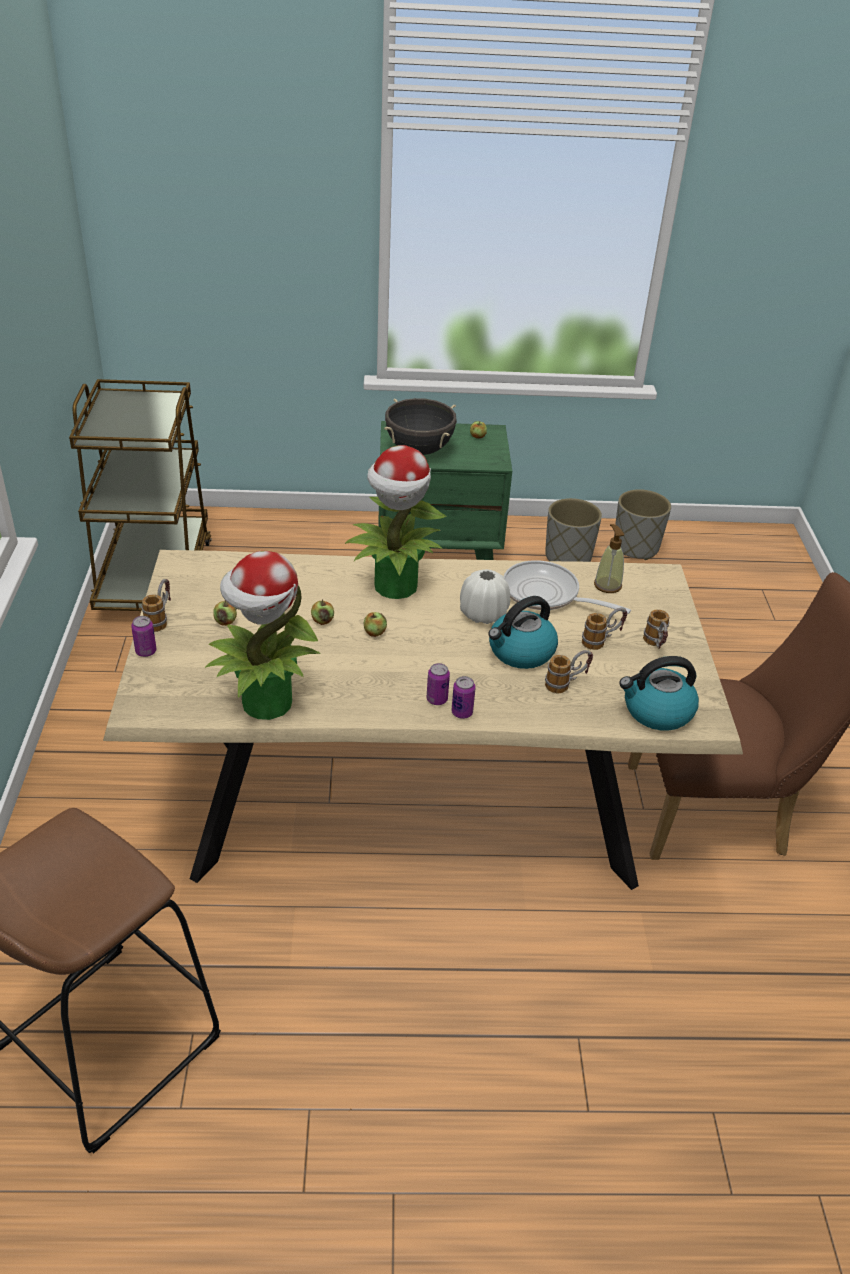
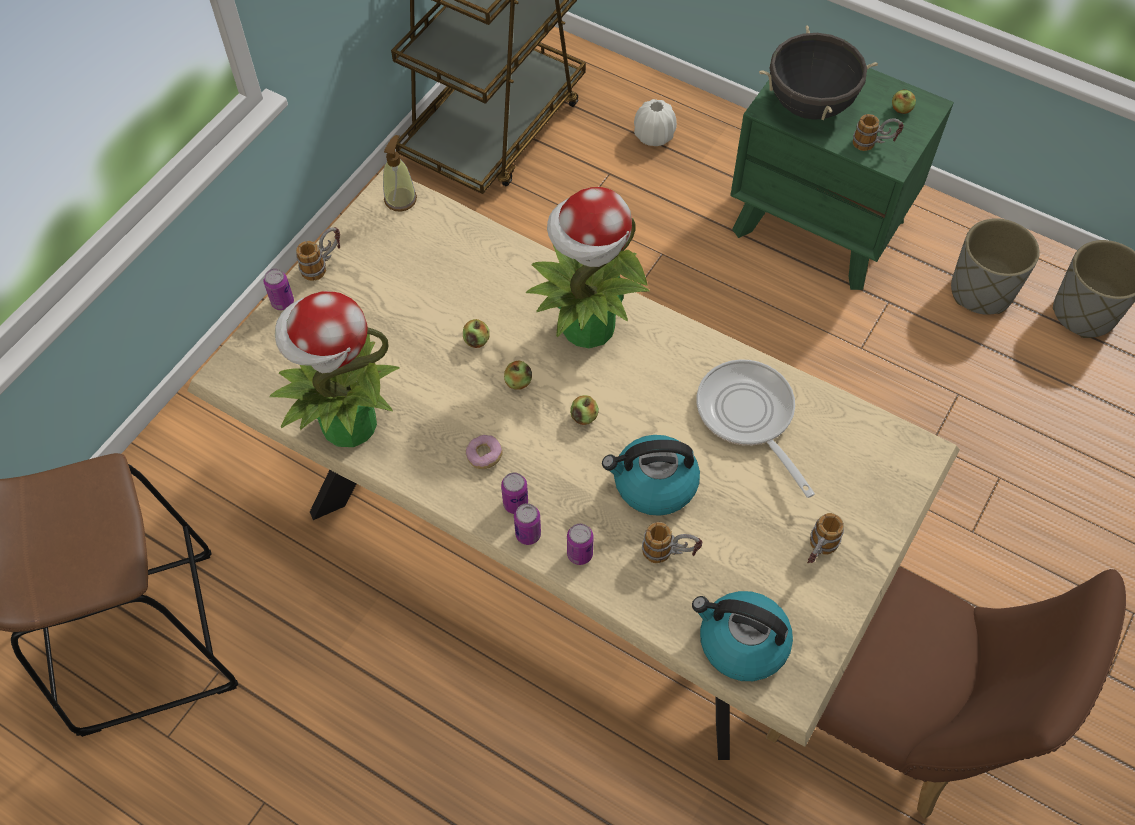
camera: 35 degrees right, 20 degrees up
apple [213,601,237,626] -> apple moved to [570,395,599,425]
white vase [460,569,510,624] -> white vase moved to [634,99,677,146]
mug [582,608,627,650] -> mug moved to [853,114,904,151]
soap dispenser [594,524,624,593] -> soap dispenser moved to [383,135,417,212]
none -> donut [466,435,503,469]
none -> can [567,523,594,565]

